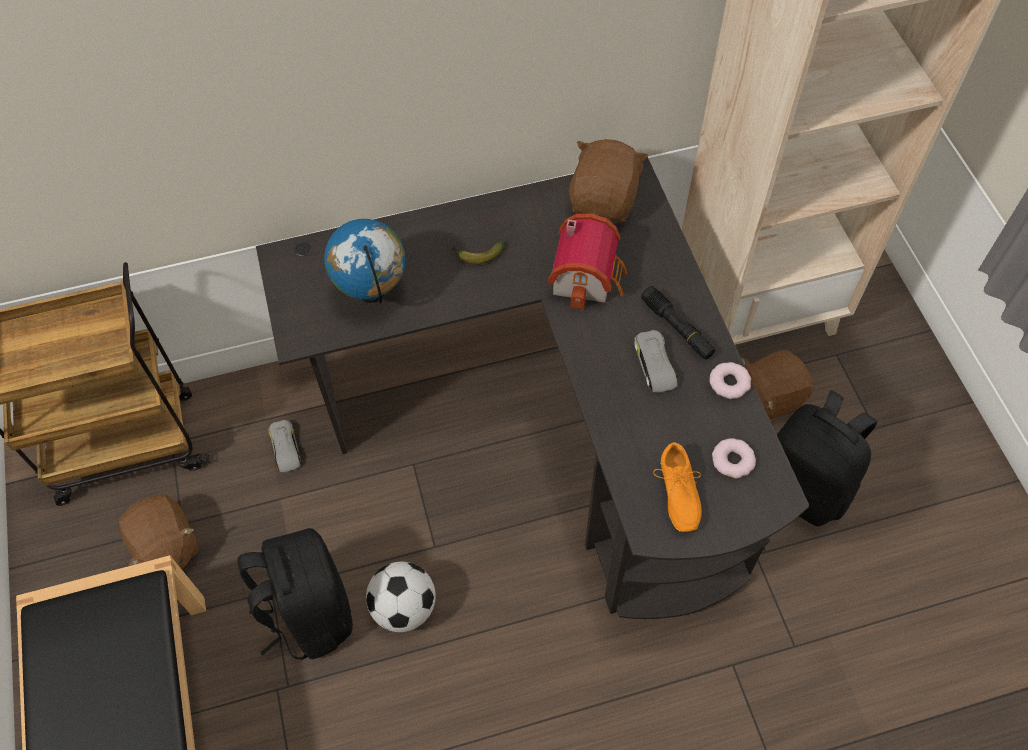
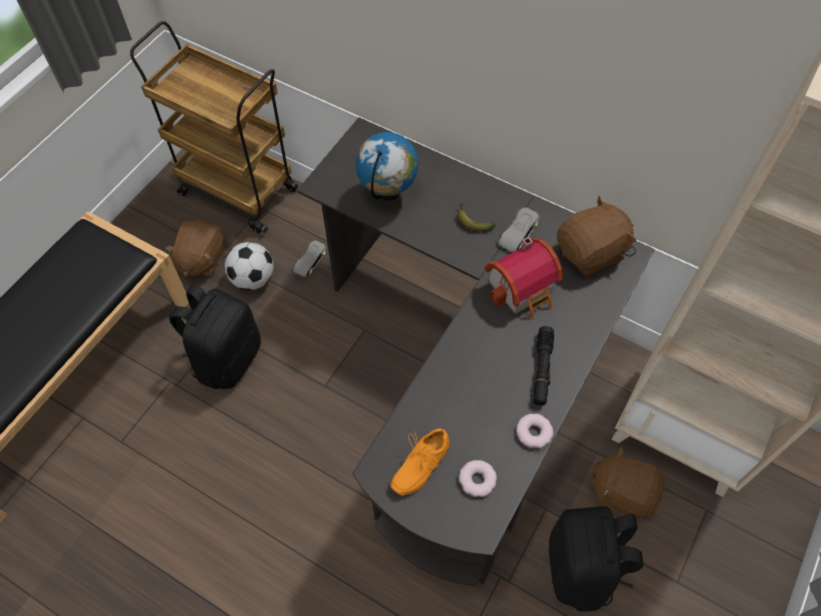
camera: 45 degrees right, 0 degrees up
football [366,562,436,632] -> football moved to [225,242,274,290]
grey toy car [634,330,677,393] -> grey toy car moved to [498,208,540,252]

